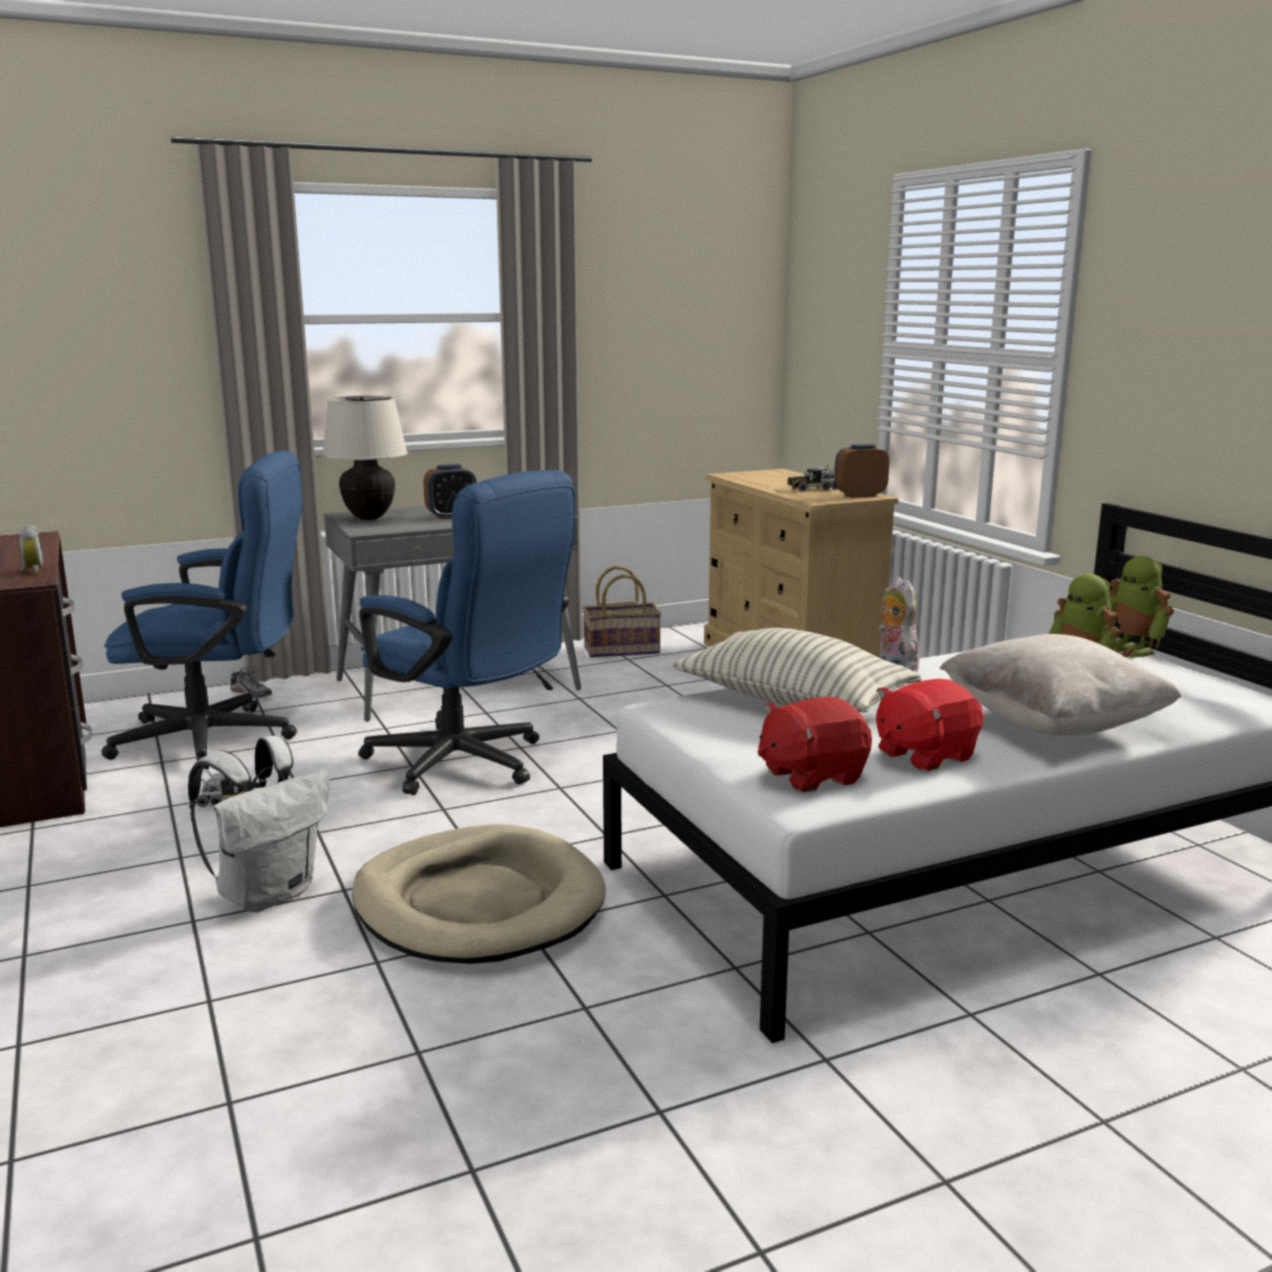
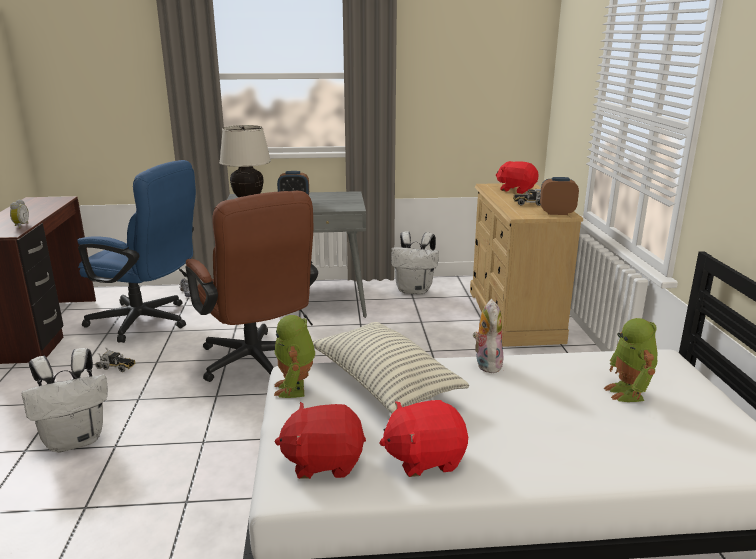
camera: 20 degrees right, 5 degrees up
beige dog bed [352,824,606,964] -> none
blue office chair [359,470,575,795] -> brown office chair [185,191,318,382]
basket [583,566,662,658] -> white backpack [391,231,439,294]
beige pillow [939,634,1182,735] -> none
toy robot [1109,556,1174,658] -> toy robot moved to [274,315,315,398]
none -> red plush toy [496,161,539,194]

